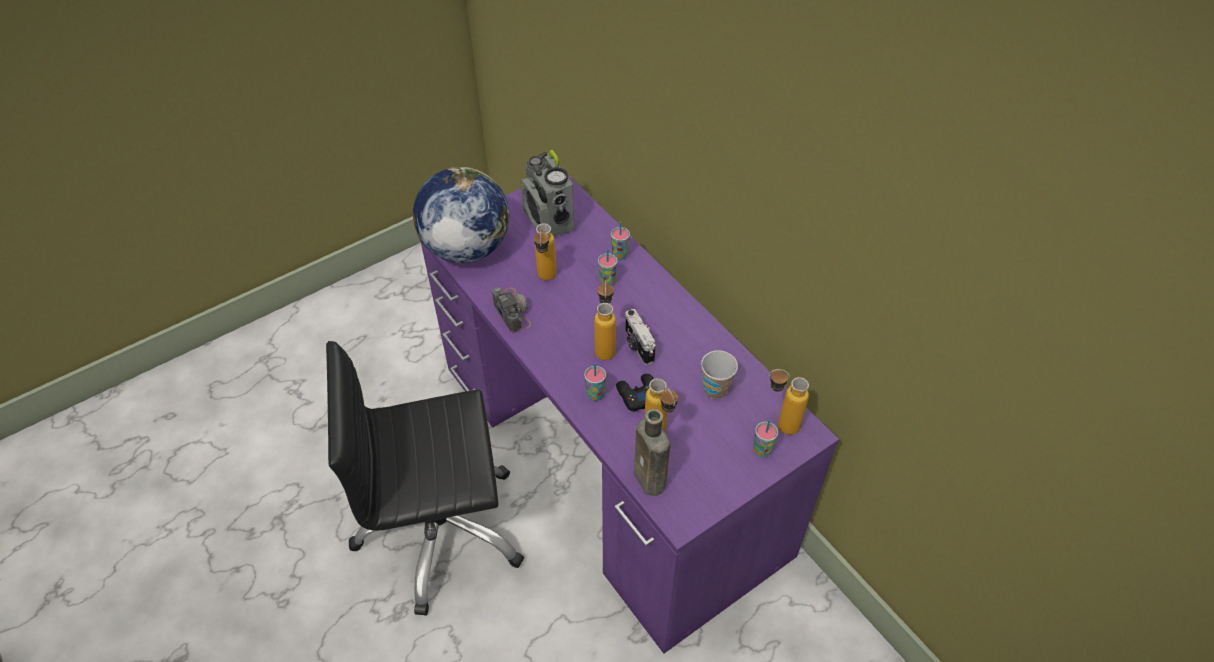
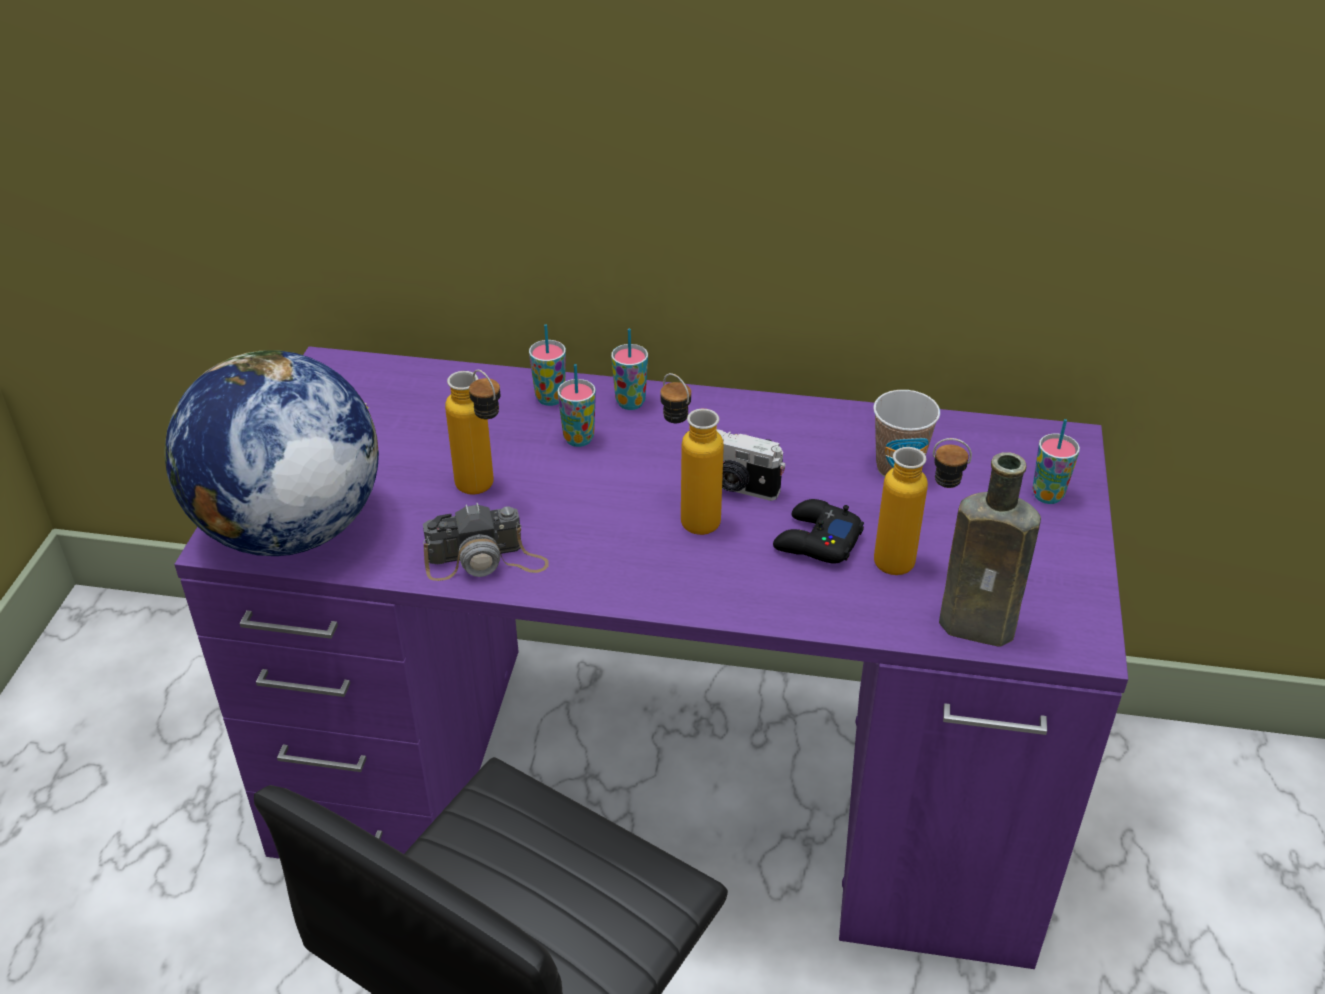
camera: 45 degrees left, 10 degrees down
camera [492,287,531,333] -> camera turned 150 degrees clockwise [423,503,549,581]
radio [520,150,575,237] -> none
cup [584,363,606,401] -> cup moved to [611,329,648,410]
bottle [769,369,809,435] -> none

